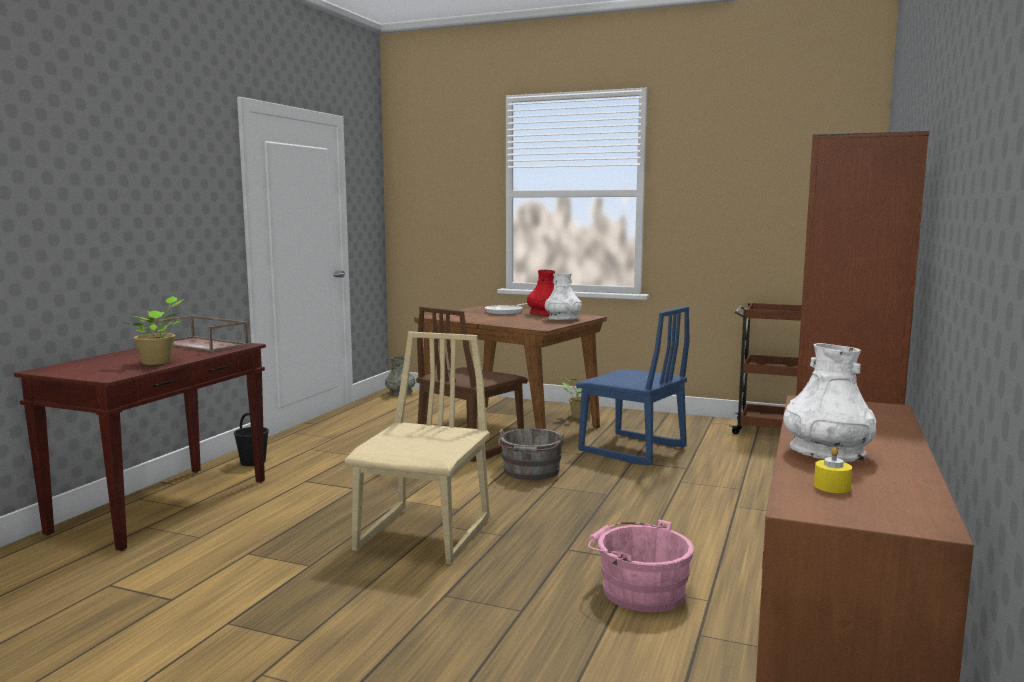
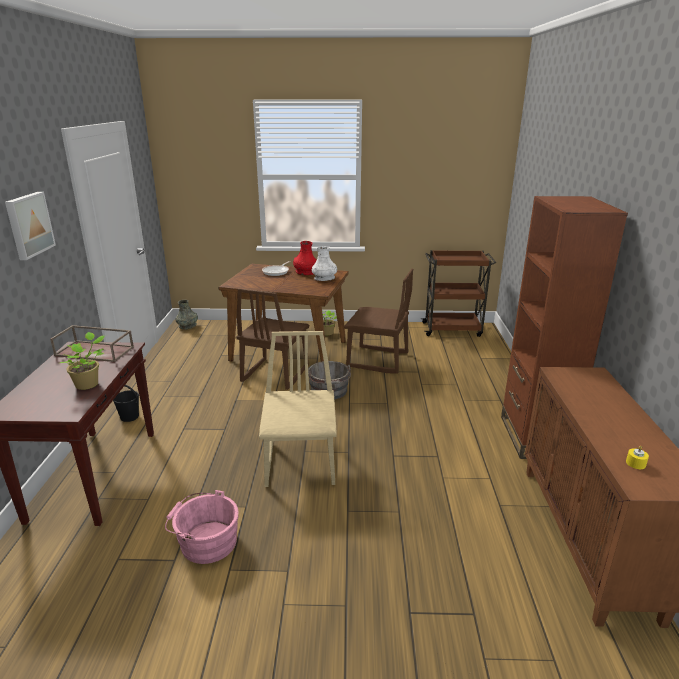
camera: 20 degrees left, 15 degrees up
blue chair [576,306,690,465] -> brown chair [344,269,413,374]
pink bucket [588,520,694,612] -> pink bucket moved to [165,490,239,564]
white vase [783,343,876,462] -> none
none -> picture [5,192,56,260]

